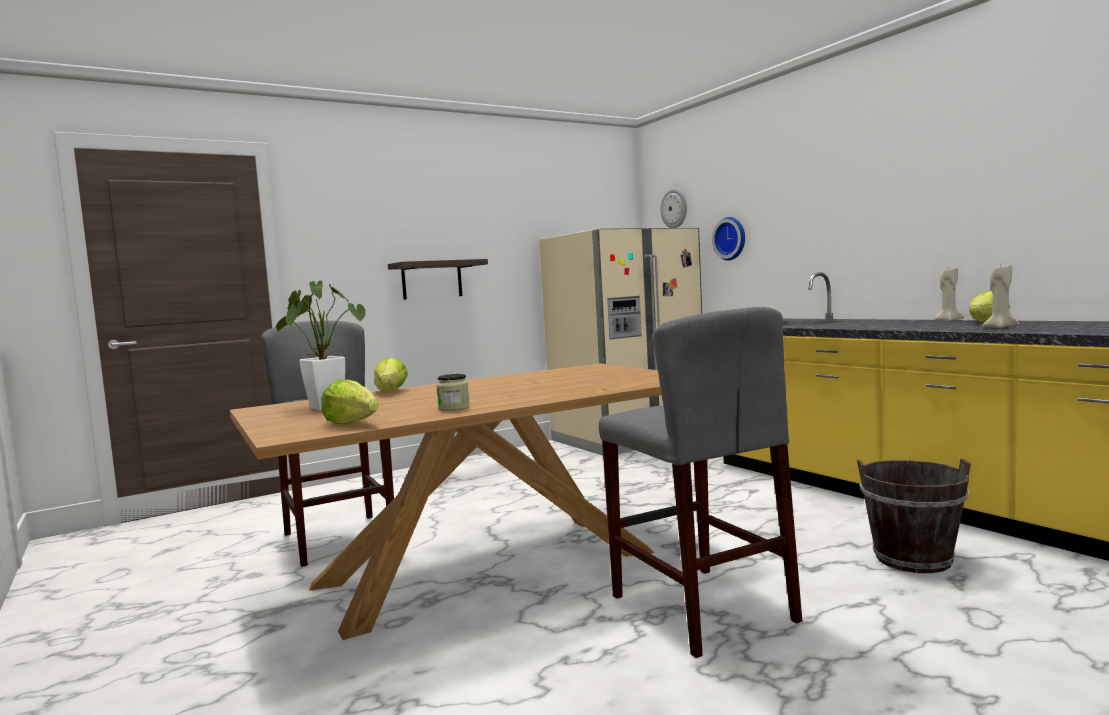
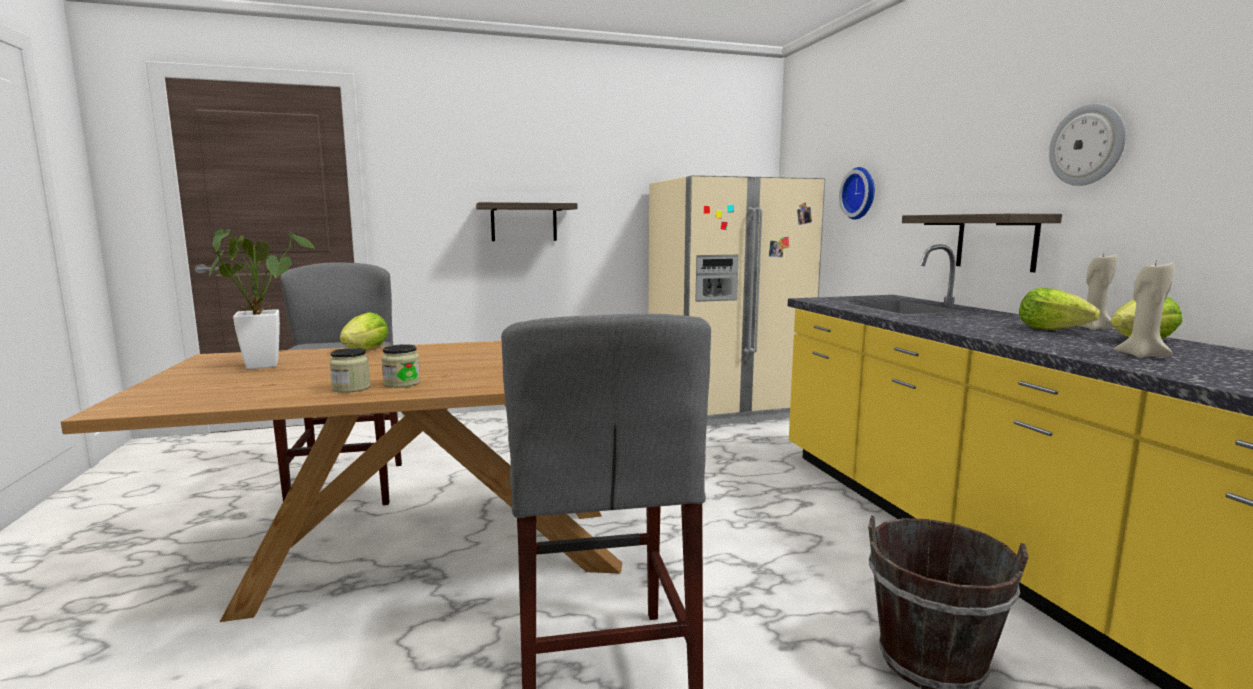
camera: 15 degrees right, 5 degrees up
lettuce [321,380,378,425] -> lettuce moved to [1019,288,1100,330]
wall clock [660,189,687,228] -> wall clock moved to [1049,103,1126,186]
none -> jar [381,344,420,388]
none -> shelf [902,214,1062,272]

